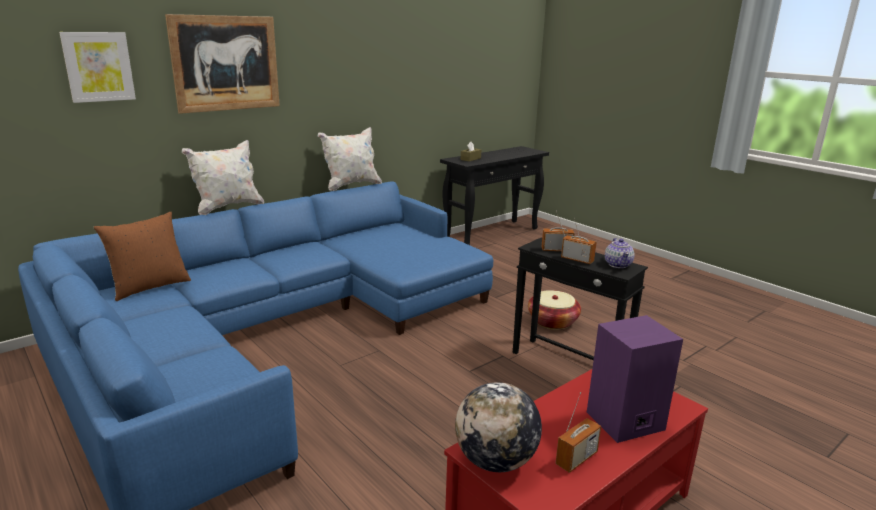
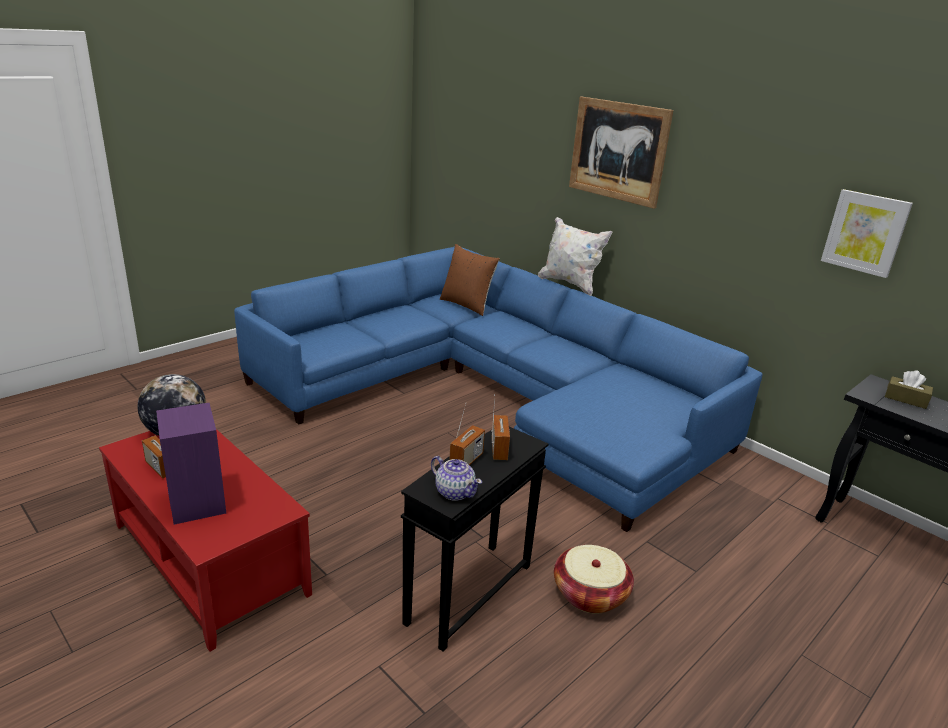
camera: 85 degrees right, 5 degrees up
picture [59,32,136,103] -> picture moved to [821,189,913,278]
white pillow [318,127,382,191] -> none
teapot [605,238,634,268] -> teapot turned 135 degrees counterclockwise [431,456,482,501]

